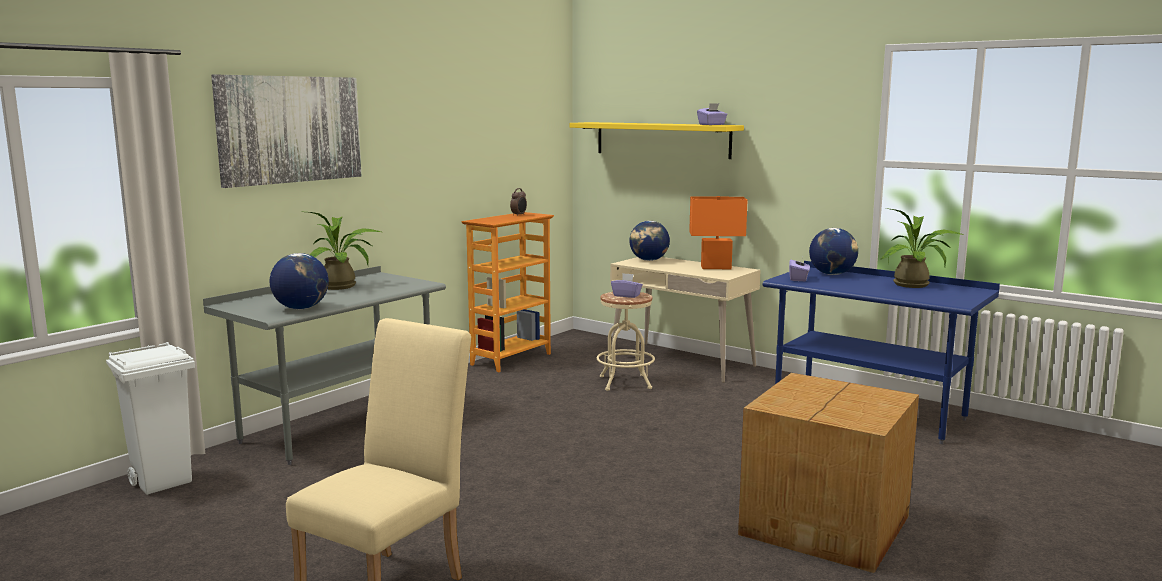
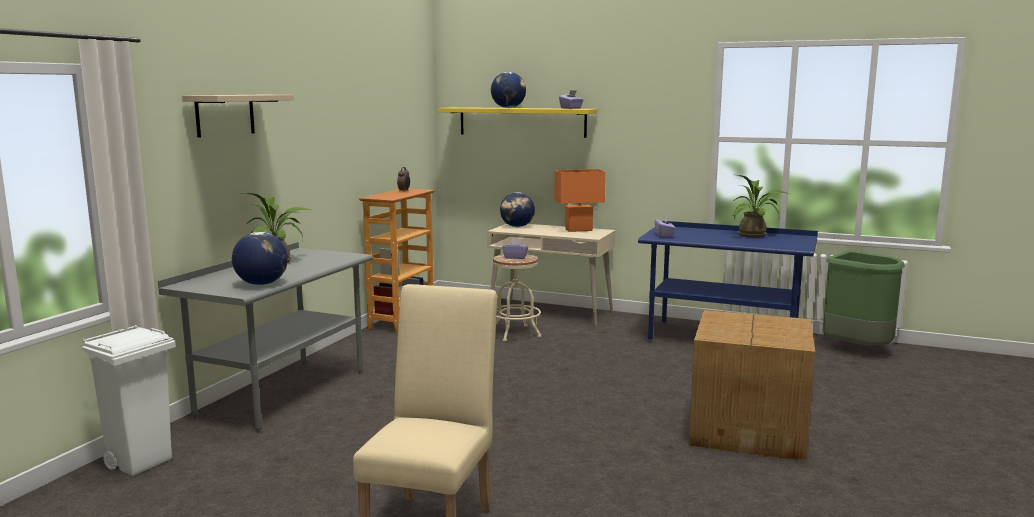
camera: 15 degrees left, 0 degrees up
picture [211,75,362,188] -> beige shelf [182,95,294,138]
globe [809,228,858,275] -> globe moved to [491,72,526,108]
none -> green trash can [823,251,905,346]

